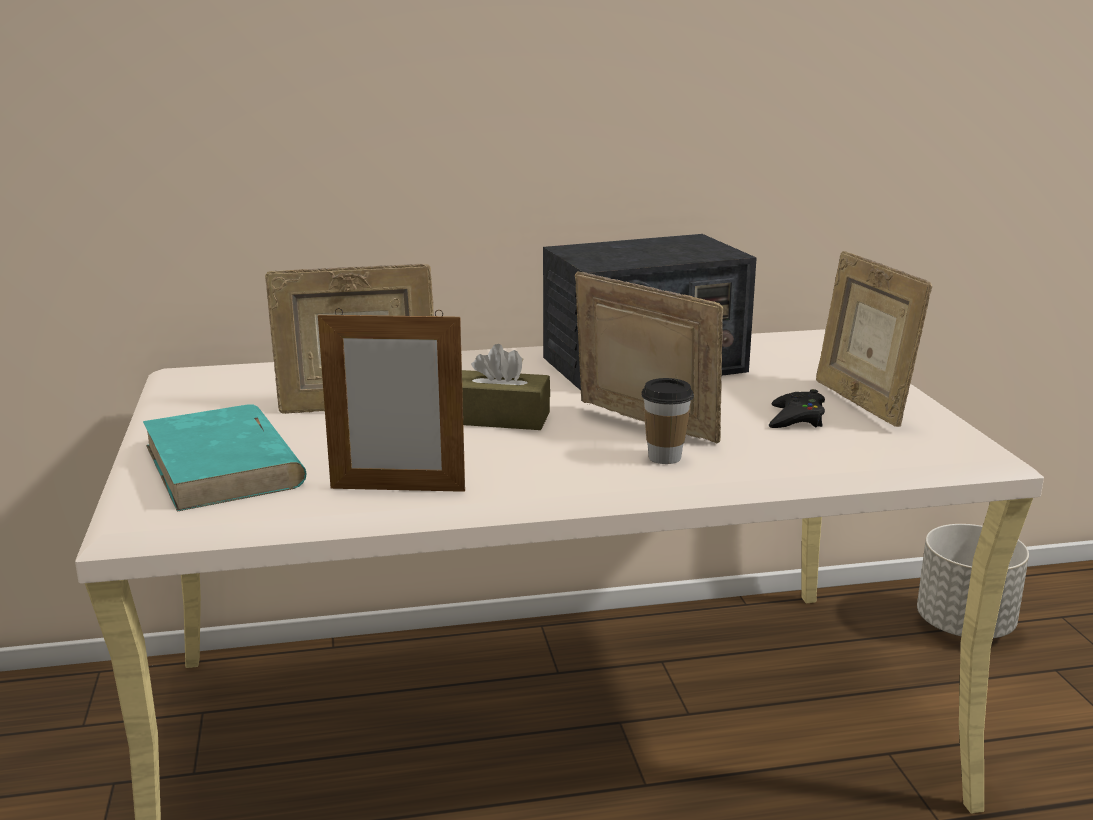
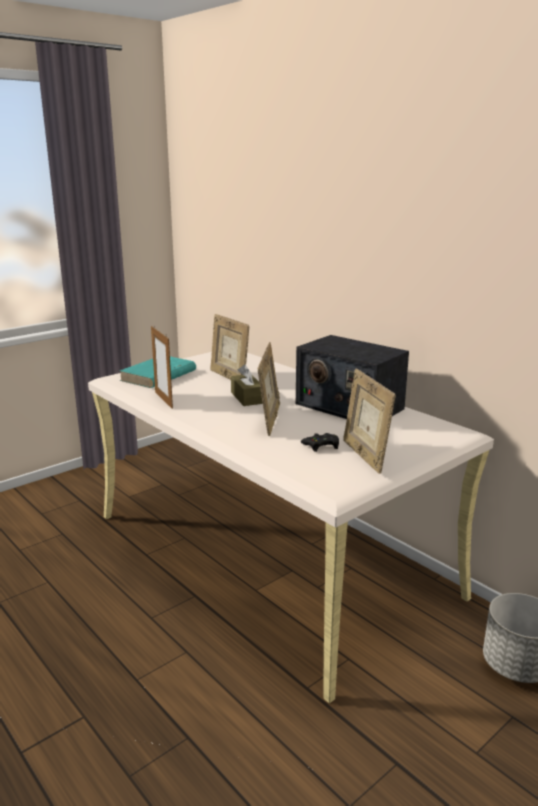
camera: 60 degrees right, 0 degrees up
cup [641,378,694,464] -> none
picture frame [816,251,932,427] -> picture frame turned 60 degrees counterclockwise [343,369,396,474]

